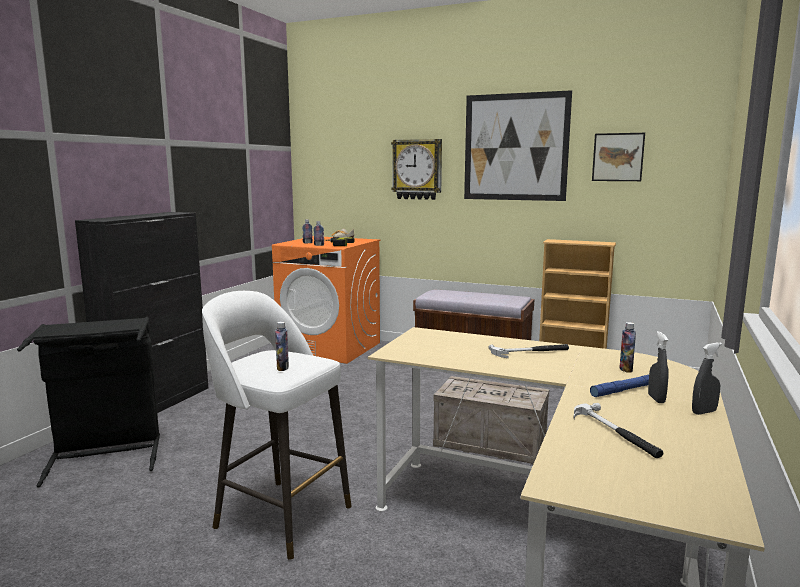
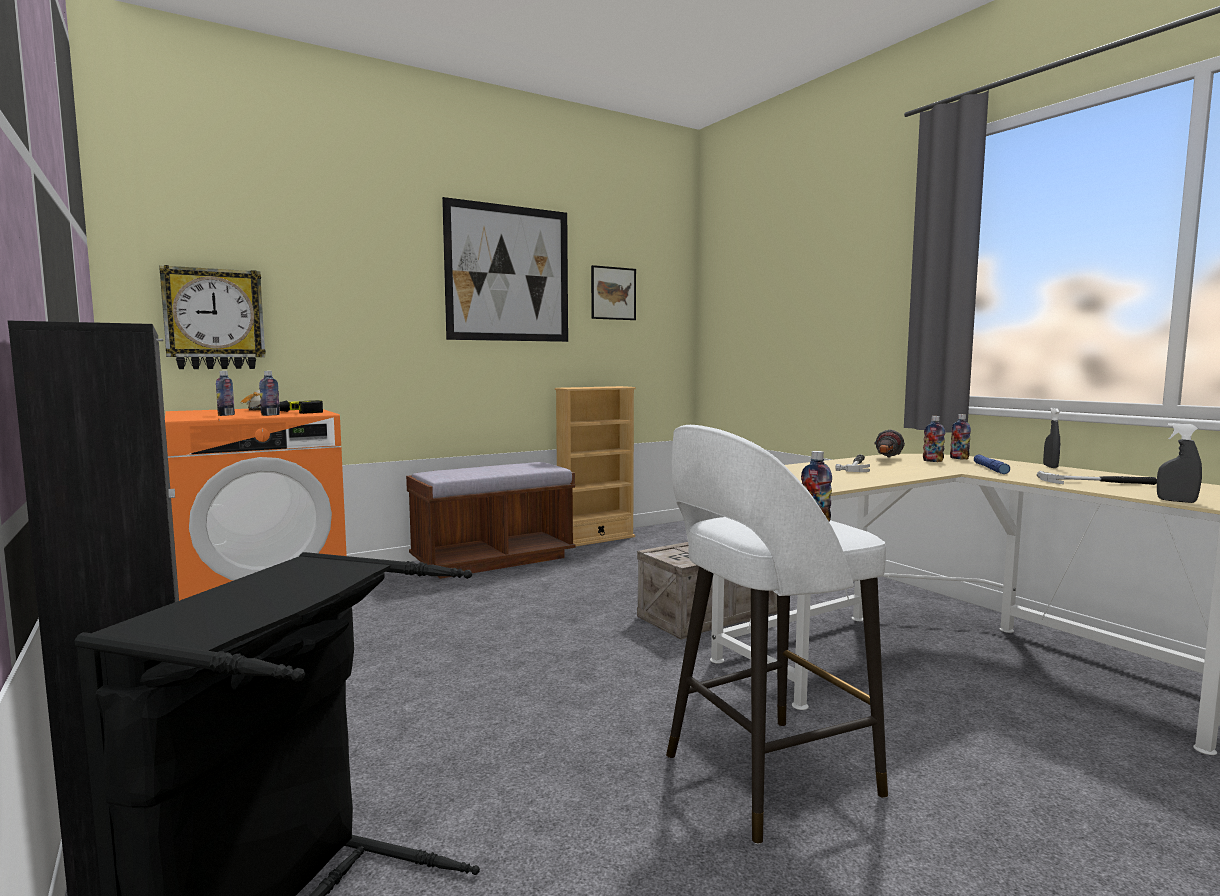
camera: 55 degrees left, 5 degrees down
wall clock [391,139,442,200] -> wall clock moved to [159,265,266,369]
grey spray bottle [648,331,668,403] -> grey spray bottle moved to [1157,423,1202,503]
none -> flashlight [875,429,905,457]
none -> bottle [950,414,971,460]

